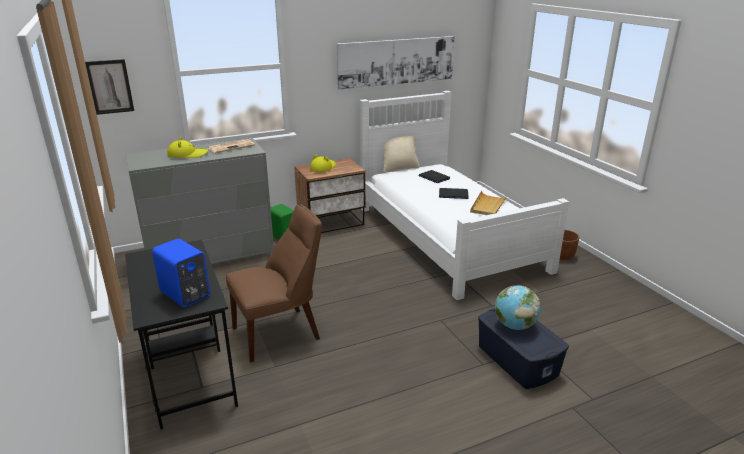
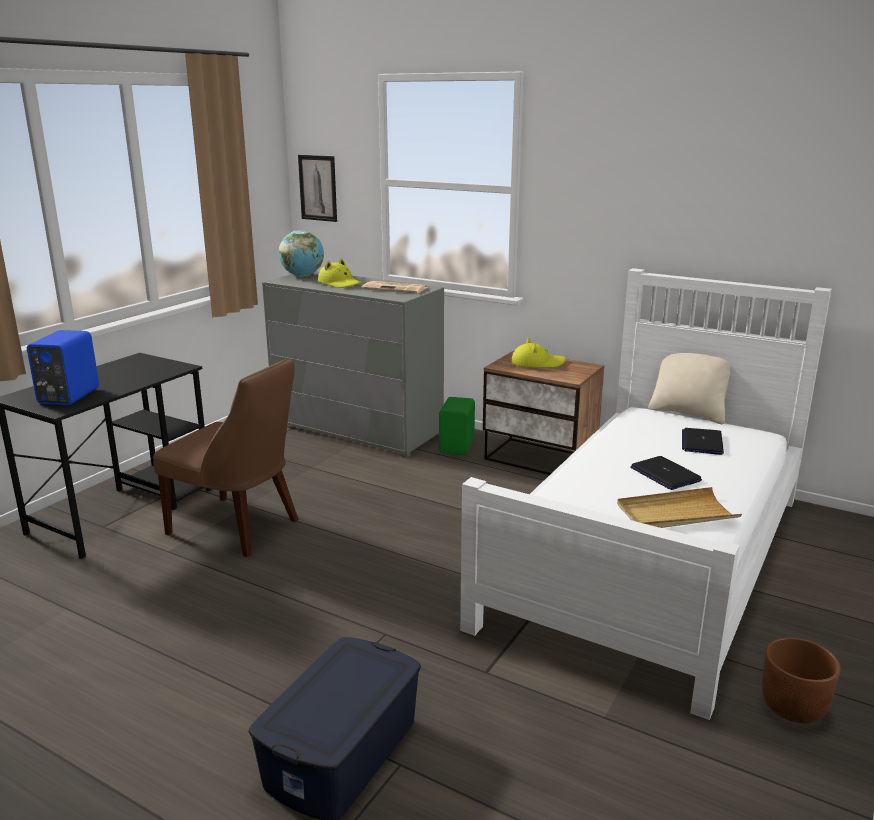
camera: 55 degrees right, 5 degrees down
picture [337,36,455,90] -> none
globe [495,285,541,330] -> globe moved to [279,230,324,277]

